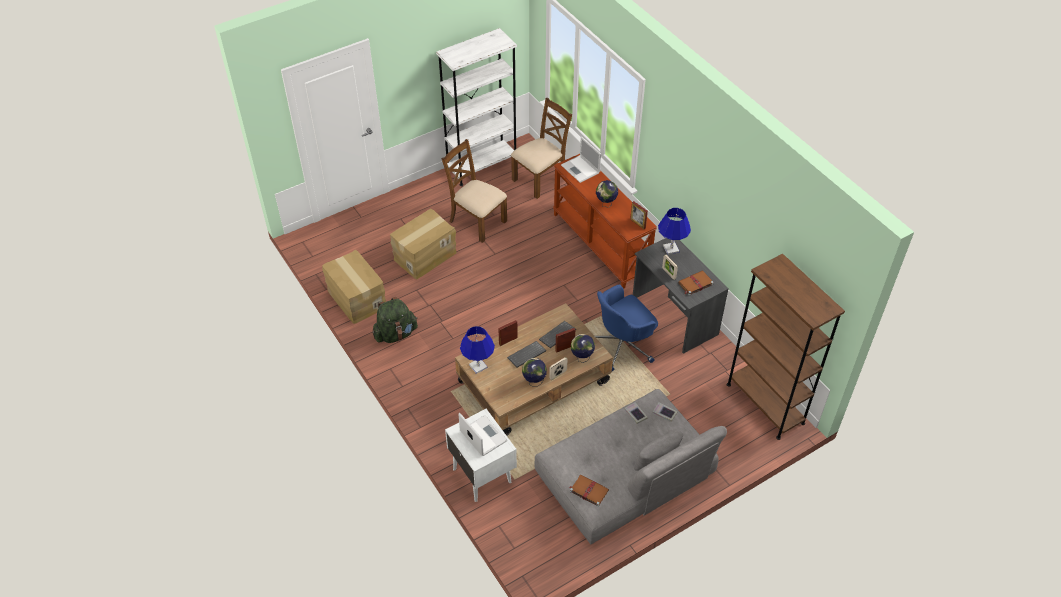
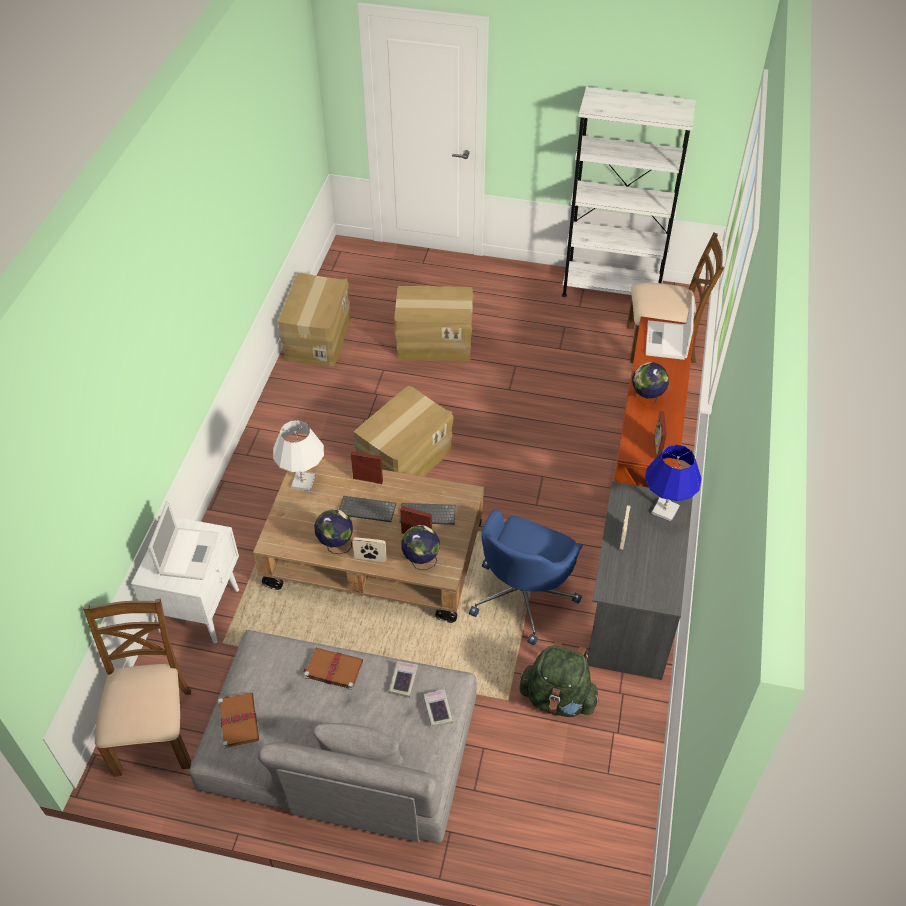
camera: 45 degrees right, 0 degrees up
green backpack [373,297,418,343] -> green backpack moved to [519,641,600,717]
brown chair [442,139,507,243] -> brown chair moved to [83,599,191,777]
blue table lamp [460,326,495,374] -> white table lamp [273,420,324,491]
blue office chair [595,285,658,371] -> blue office chair turned 75 degrees counterclockwise [469,509,583,645]
brown book [678,270,714,296] -> brown book moved to [302,648,363,690]
brown bookcase [727,254,845,440] -> none
none -> cardboard box [354,386,454,477]

